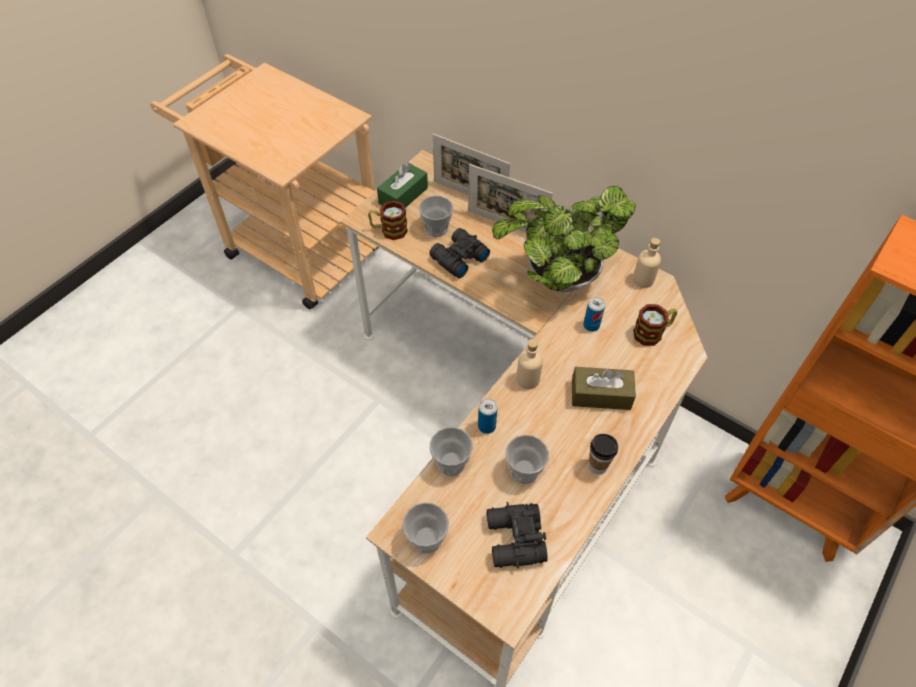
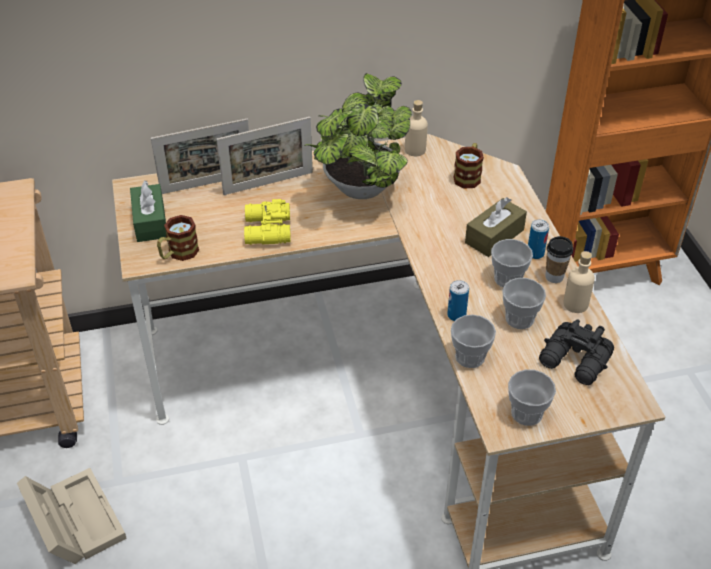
camera: 50 degrees left, 10 degrees down
cup [419,195,453,237] -> cup moved to [491,239,533,287]
black binoculars [429,228,490,278] -> yellow binoculars [244,199,291,245]
beige bottle [516,339,543,389] -> beige bottle moved to [563,251,595,313]
can [583,297,605,332] -> can moved to [528,219,549,259]
none -> beige storage box [17,468,127,564]

